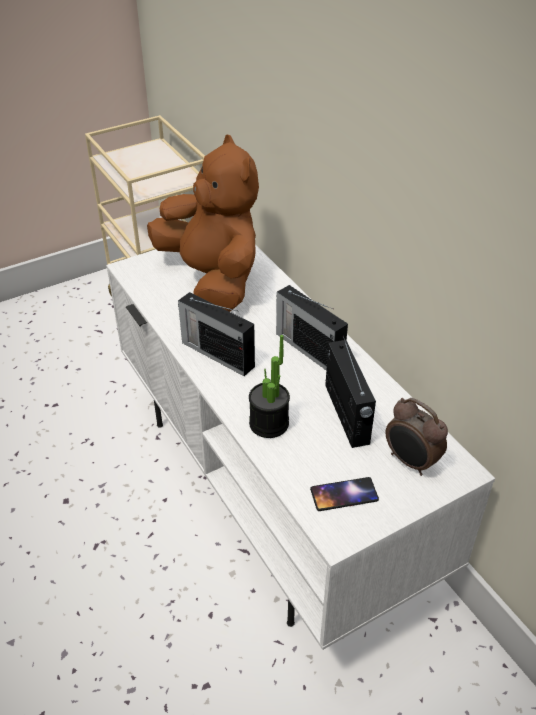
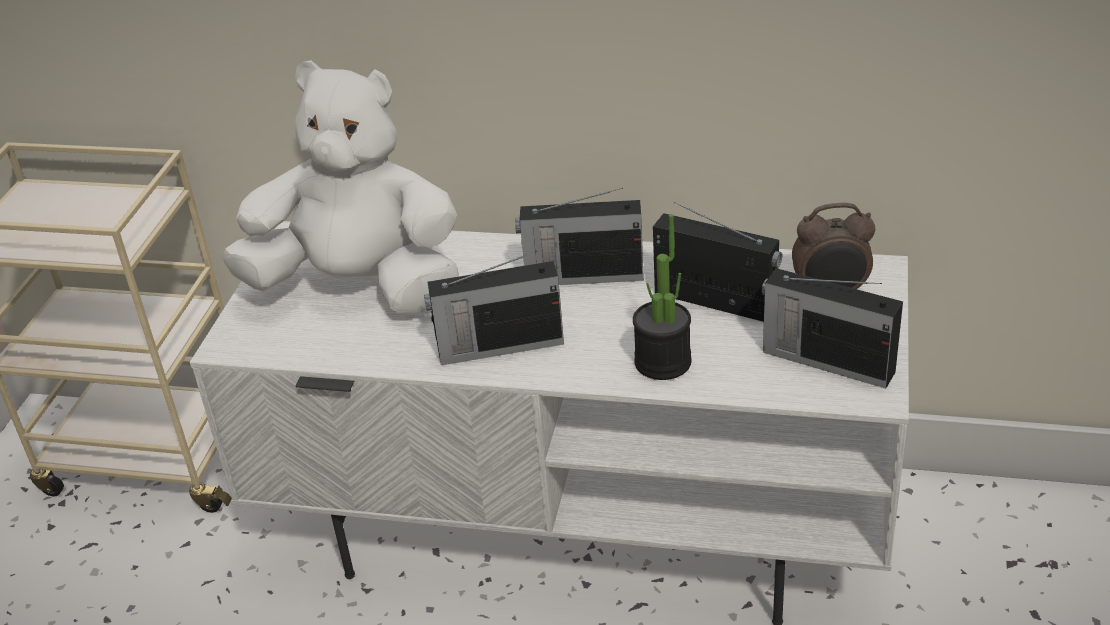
camera: 45 degrees left, 5 degrees down
brown plush toy [147,135,259,312] -> white plush toy [222,60,459,313]
phone [310,477,379,511] -> radio [761,268,903,388]

